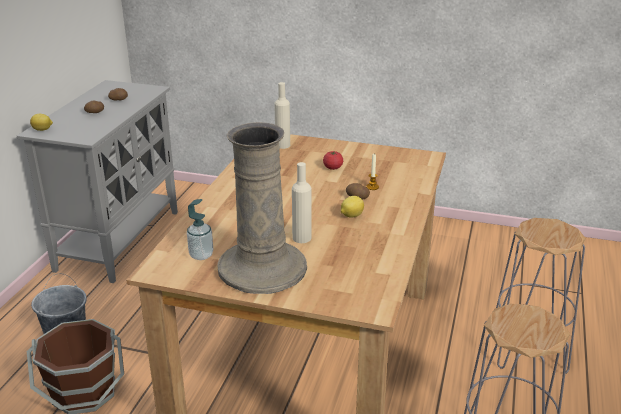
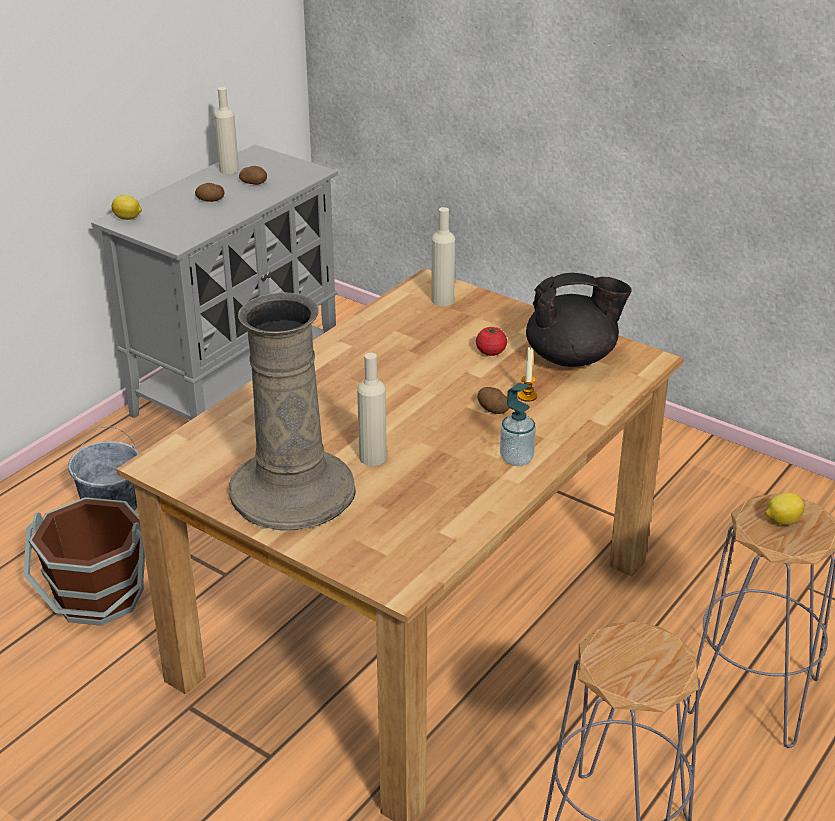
camera: 20 degrees right, 5 degrees up
soap dispenser [187,199,213,260] -> soap dispenser moved to [500,383,536,466]
lemon [341,196,364,217] -> lemon moved to [765,492,804,525]
none -> beige bottle [214,87,239,174]
none -> black teapot [526,273,632,367]

